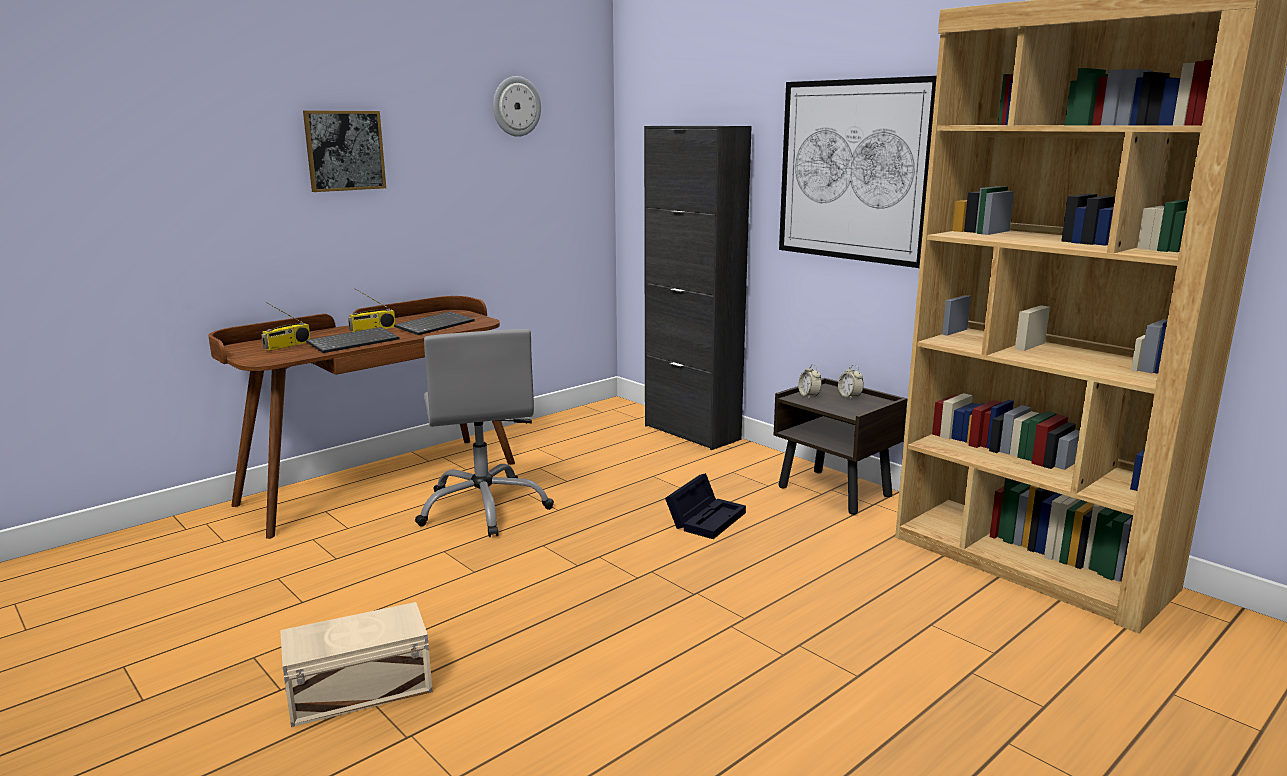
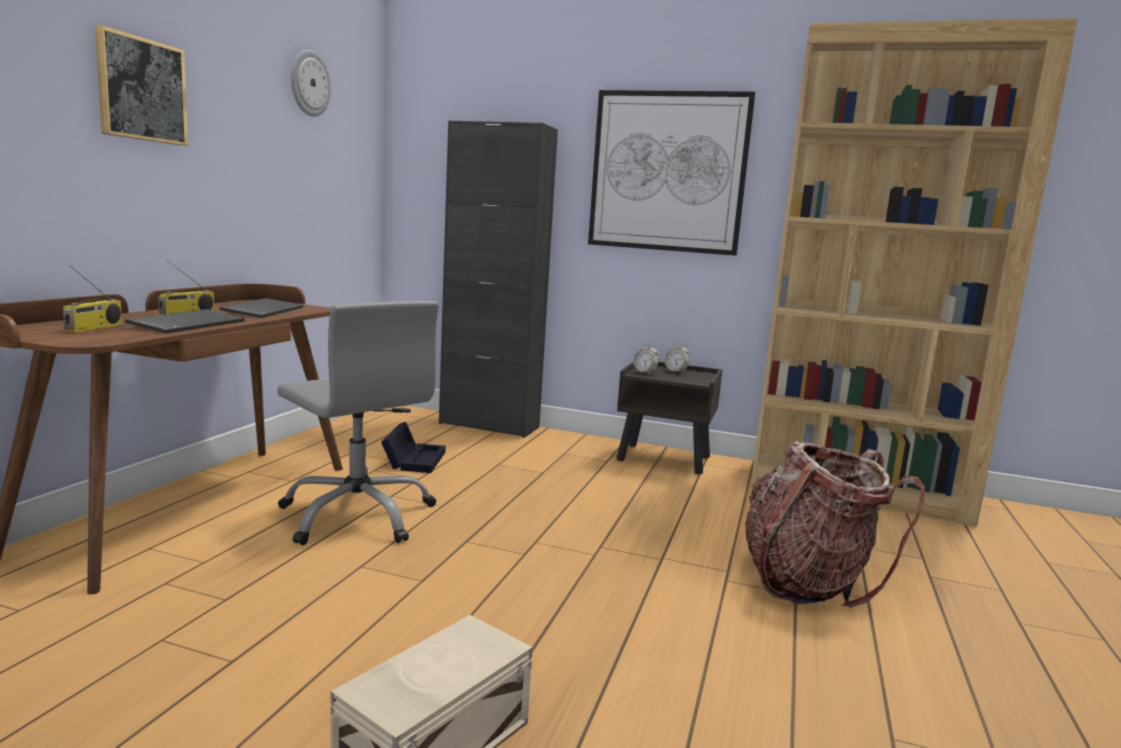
camera: 30 degrees left, 5 degrees down
black storage box [665,473,746,539] -> black storage box moved to [381,422,446,473]
none -> backpack [745,441,925,608]

